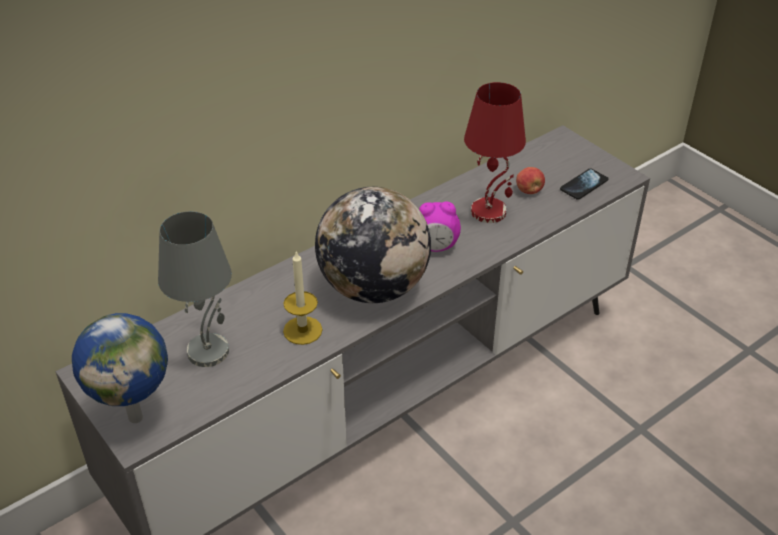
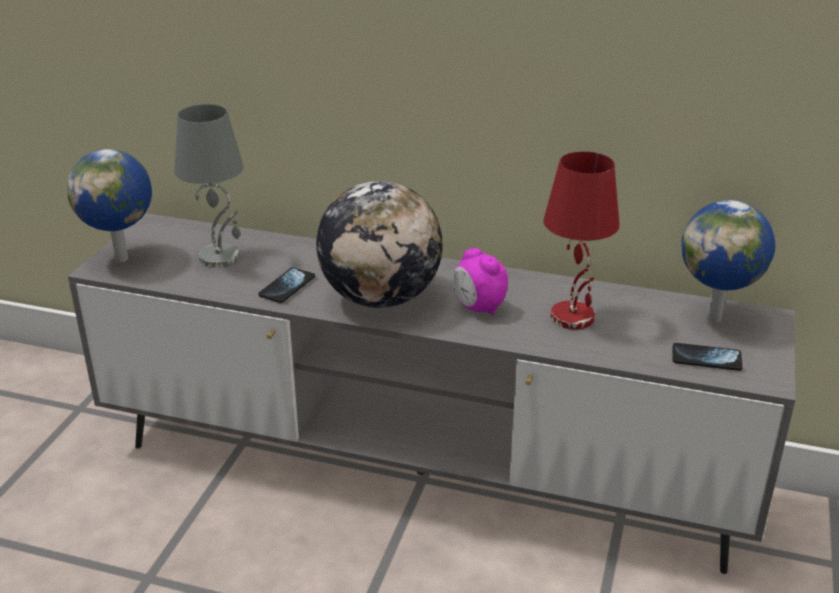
camera: 55 degrees right, 10 degrees down
candle [283,250,322,345] -> phone [258,267,315,303]
apple [516,167,545,194] -> none
none -> globe [681,200,775,323]

